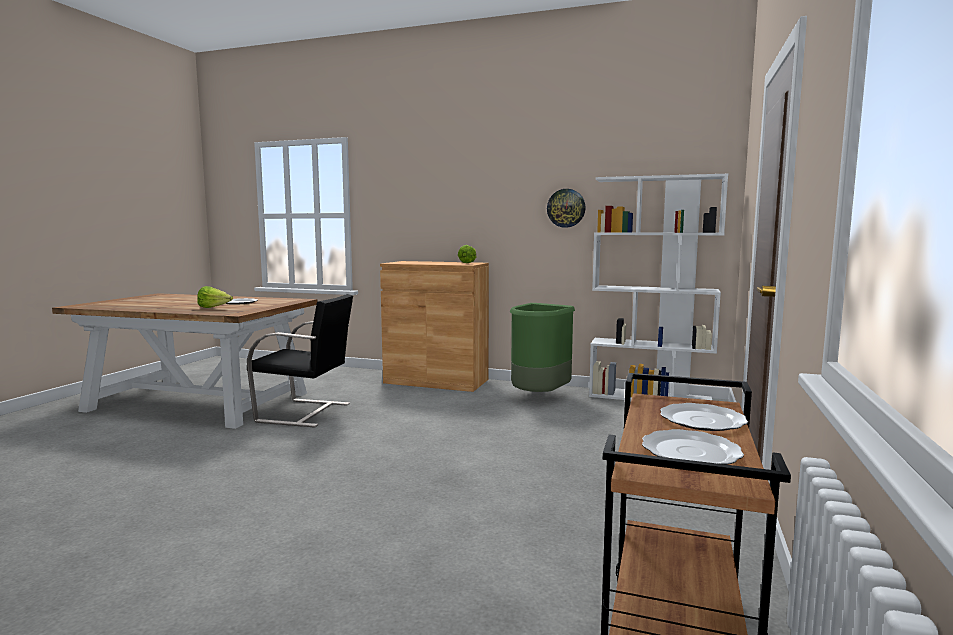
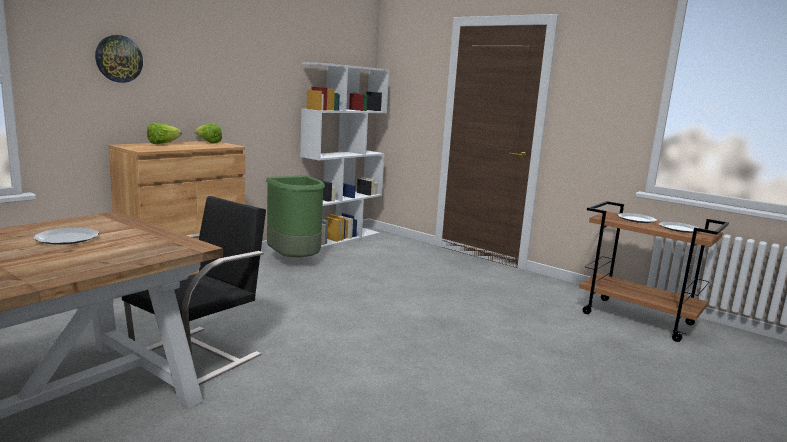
camera: 70 degrees left, 5 degrees up
lettuce [197,286,233,308] -> lettuce moved to [147,123,182,144]
wall clock [547,189,585,228] -> wall clock moved to [95,35,143,83]

